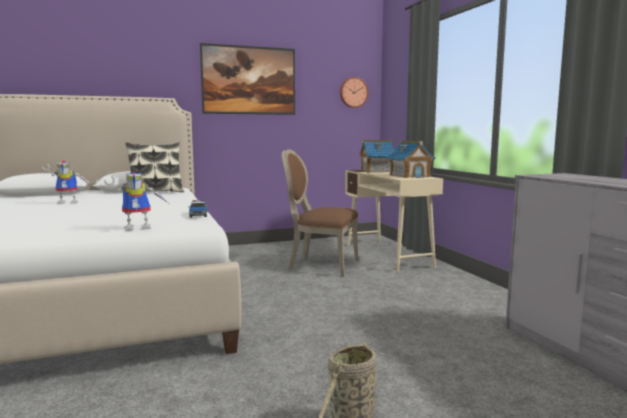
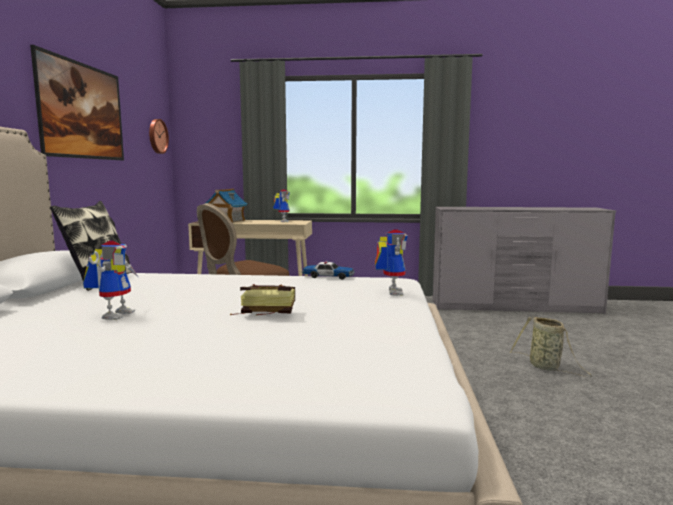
camera: 65 degrees left, 0 degrees up
toy house [386,140,435,178] -> toy robot [273,189,290,222]
none -> book [230,284,296,315]

